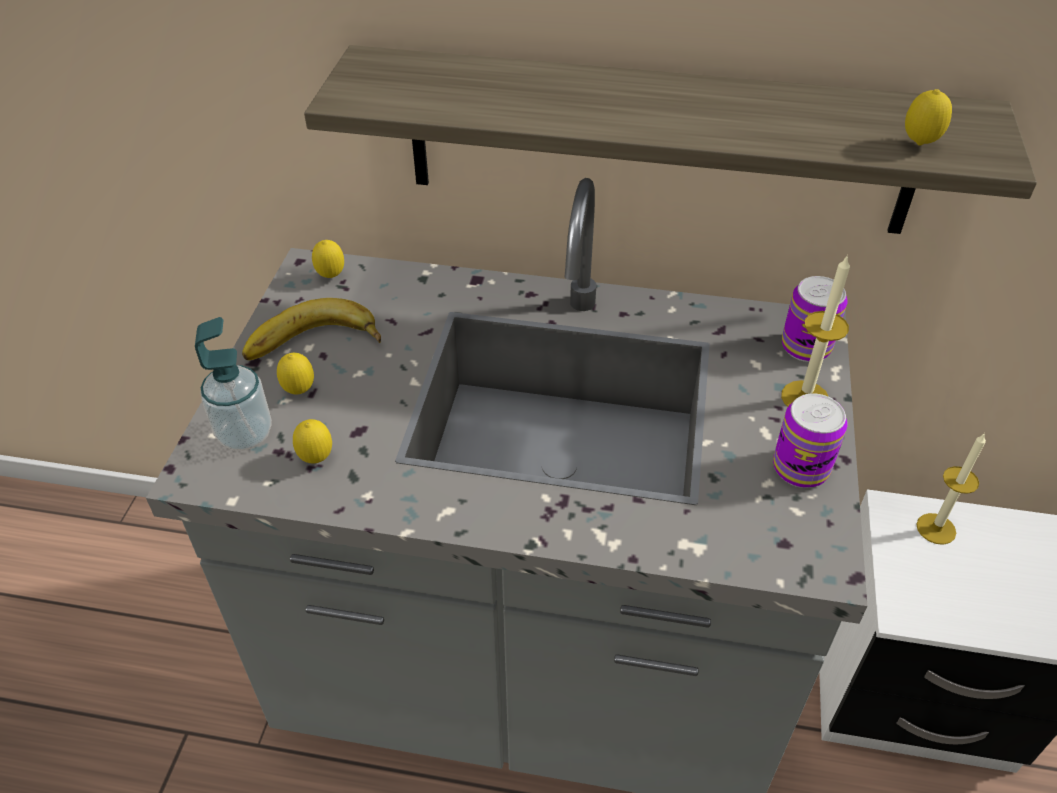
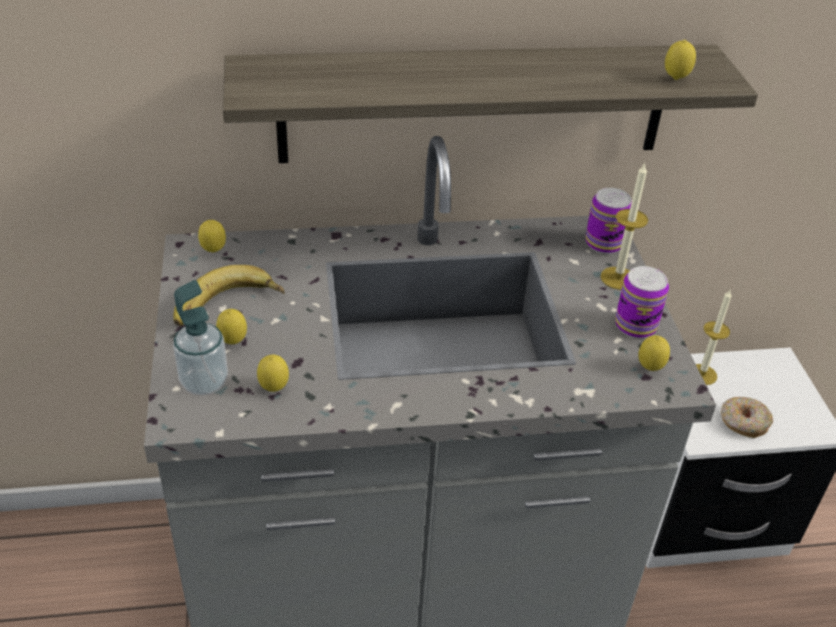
camera: 20 degrees left, 5 degrees down
none -> lemon [638,335,670,371]
none -> donut [721,397,773,438]

